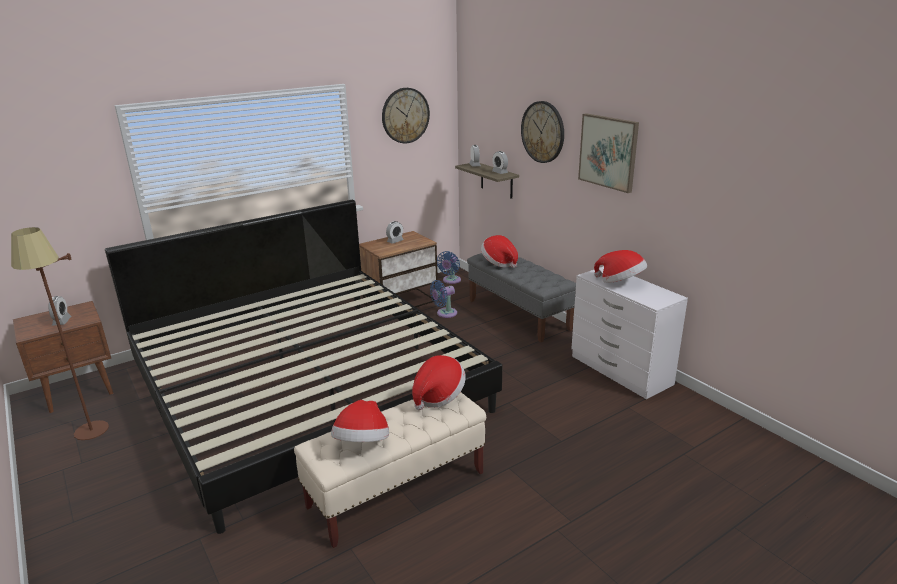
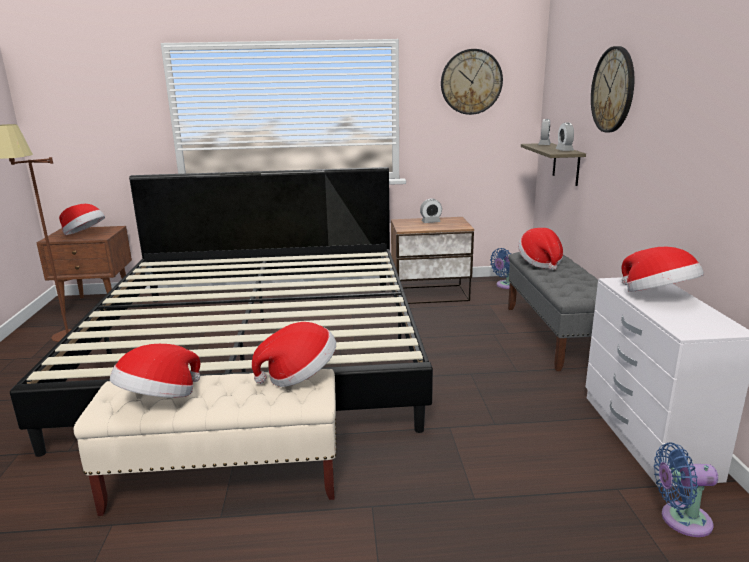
camera: 30 degrees right, 5 degrees down
alarm clock [49,296,71,326] -> hat [59,204,105,235]
blue fan [430,280,457,318] -> blue fan moved to [654,442,718,537]
picture [578,113,639,193] -> none

